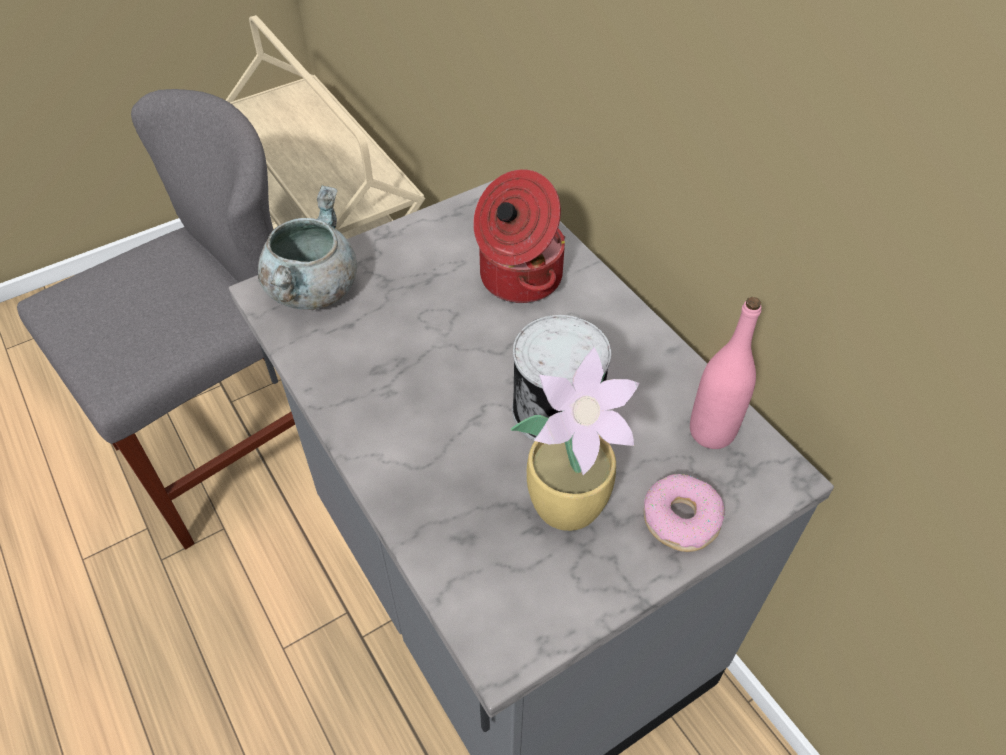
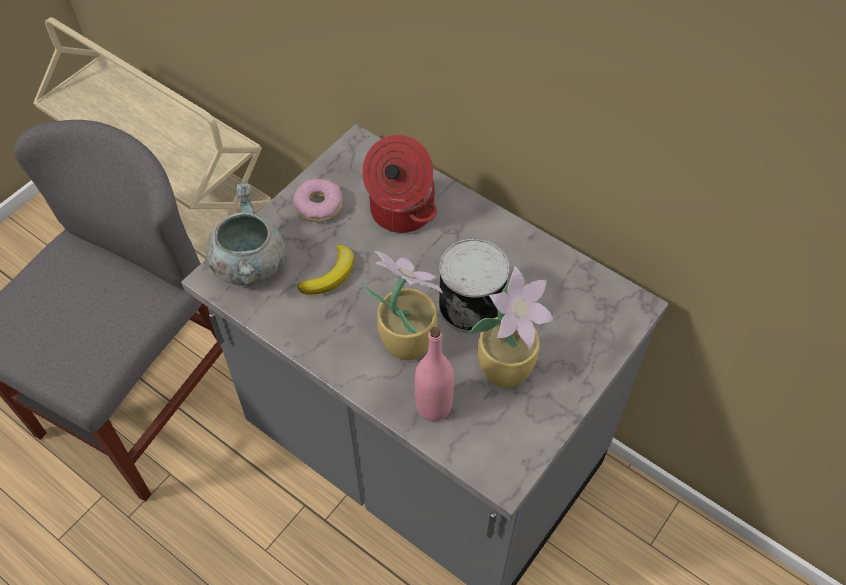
camera: 20 degrees left, 5 degrees up
donut [644,474,725,552] -> donut moved to [293,179,342,222]
pink bottle [690,297,761,449] -> pink bottle moved to [415,327,454,421]
none -> banana [297,244,354,295]
none -> potted plant [362,251,442,360]

